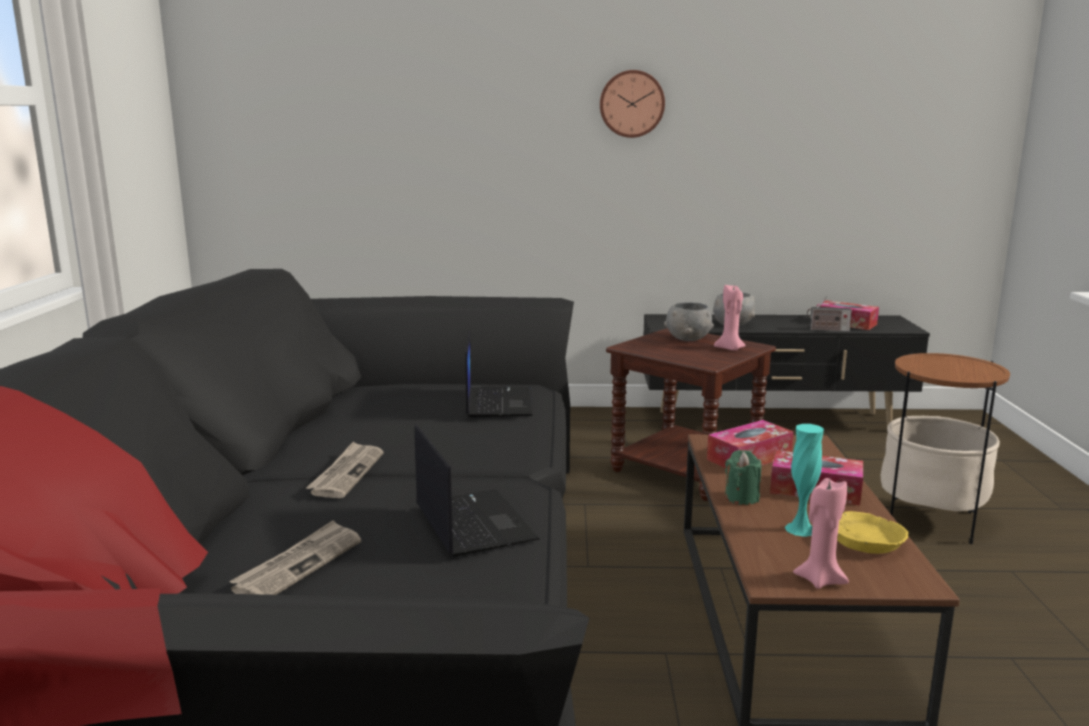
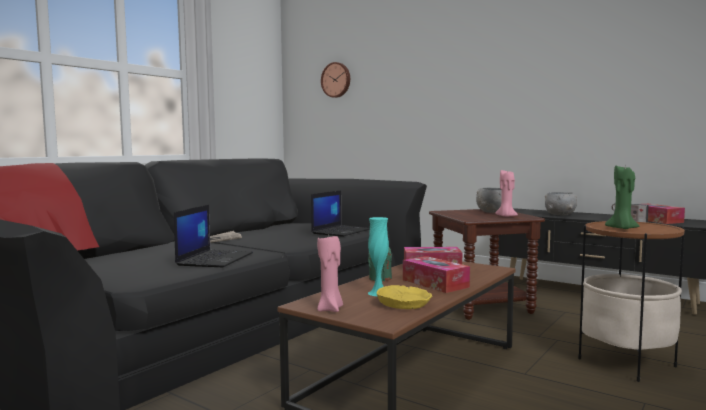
camera: 35 degrees right, 10 degrees down
newspaper [229,520,361,595] -> none
wall clock [600,70,665,138] -> wall clock moved to [321,62,350,98]
none -> green candle [605,166,639,229]

